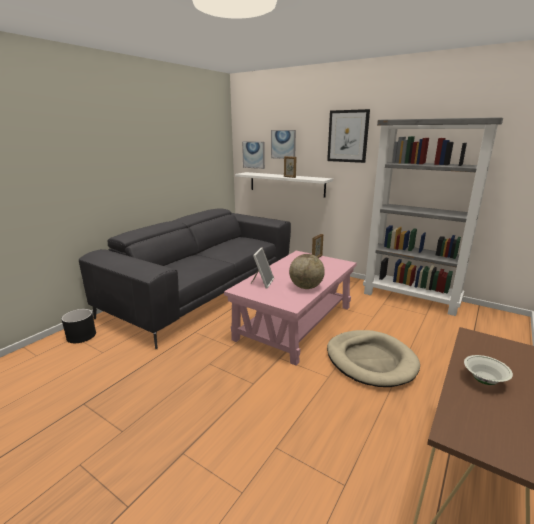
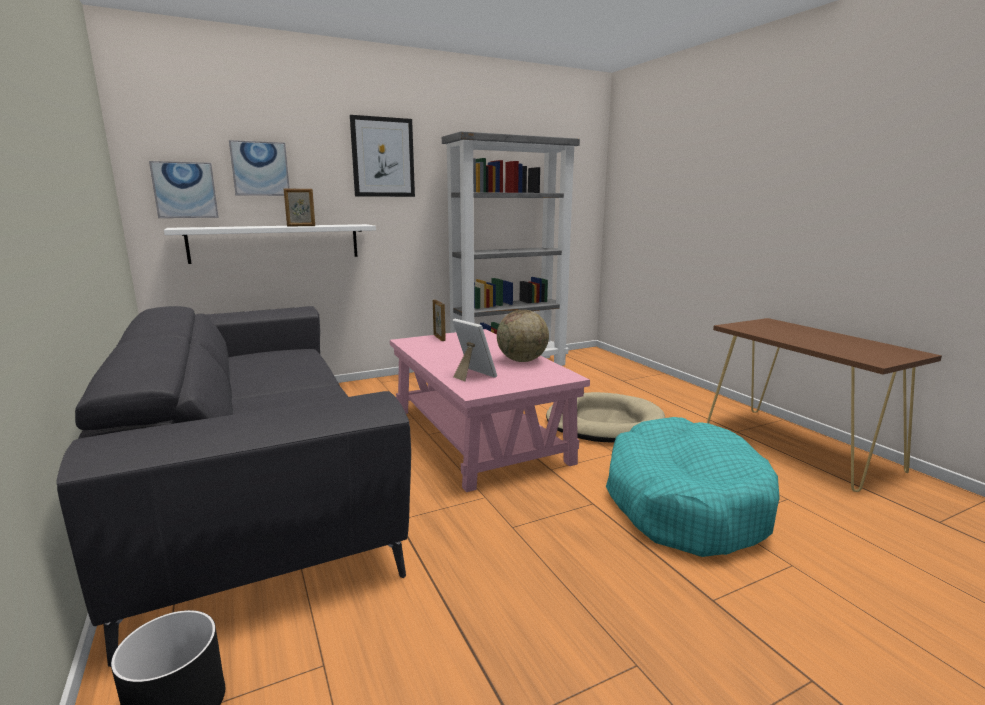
camera: 60 degrees left, 5 degrees down
white bowl [464,355,513,385] -> none
none -> turquoise dog bed [606,417,780,557]

